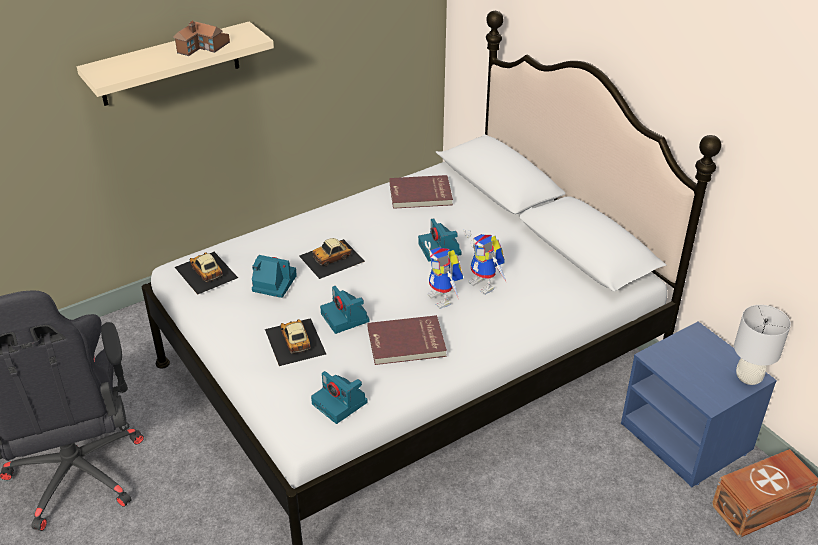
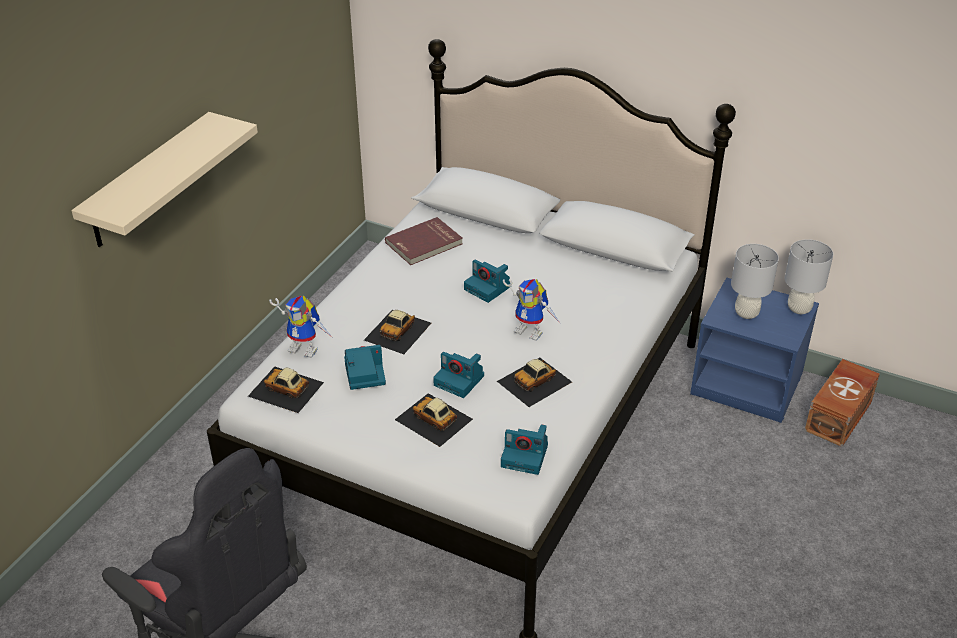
camera: 30 degrees left, 0 degrees up
toy house [173,21,230,56] -> none
red book [367,315,447,365] -> toy car [497,358,572,407]
toy robot [464,230,507,295] -> toy robot moved to [269,296,333,358]
none -> grey table lamp [731,244,779,319]

